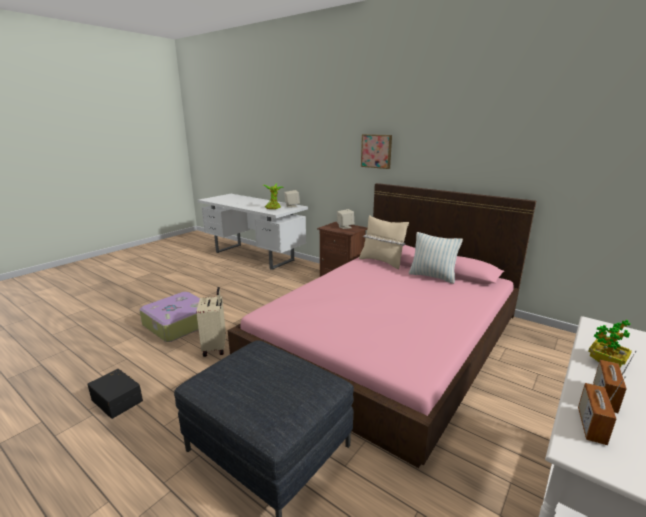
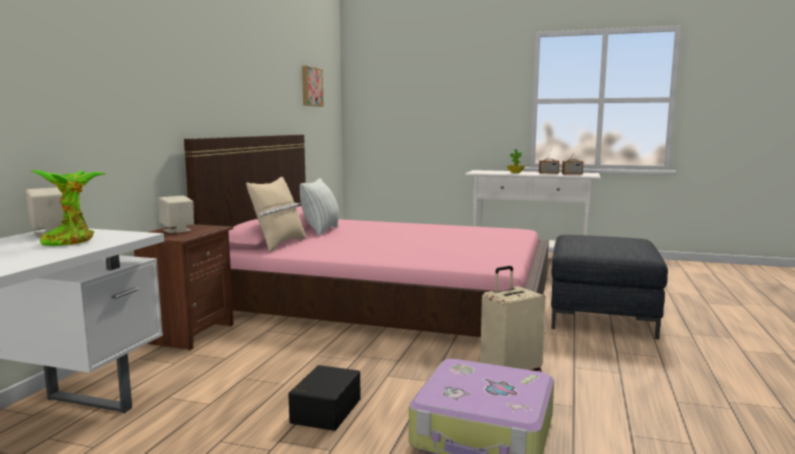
camera: 110 degrees left, 10 degrees down
black storage box [87,369,143,419] -> black storage box moved to [288,365,361,431]
picture [361,134,392,169] -> picture moved to [302,66,323,107]

